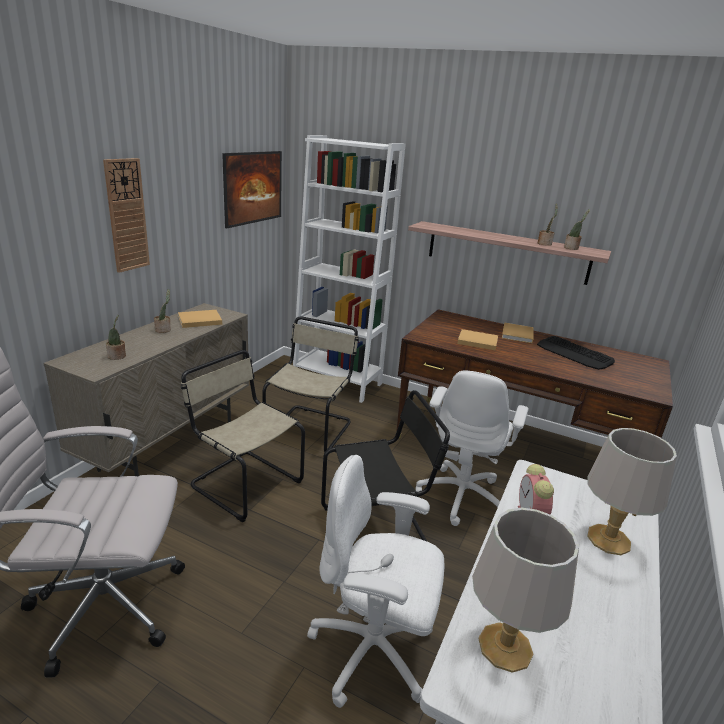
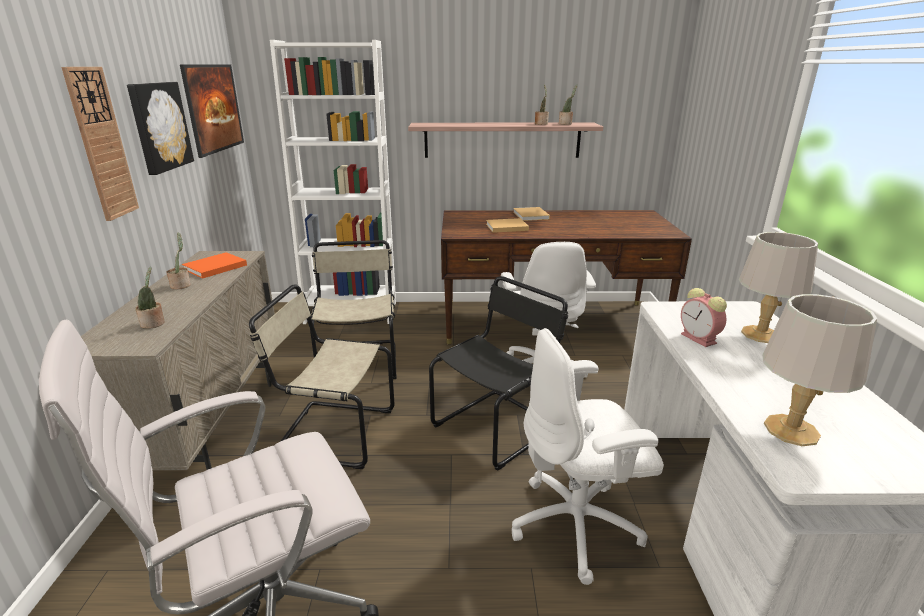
camera: 25 degrees left, 0 degrees up
beige book [178,310,222,328] -> orange book [182,252,247,279]
keyboard [537,336,615,370] -> none
none -> picture [127,82,194,175]

